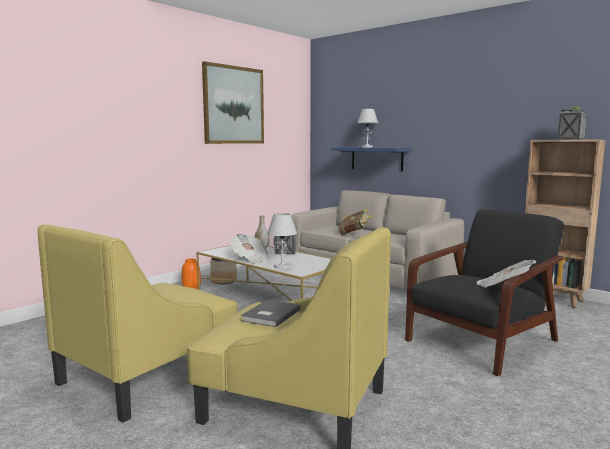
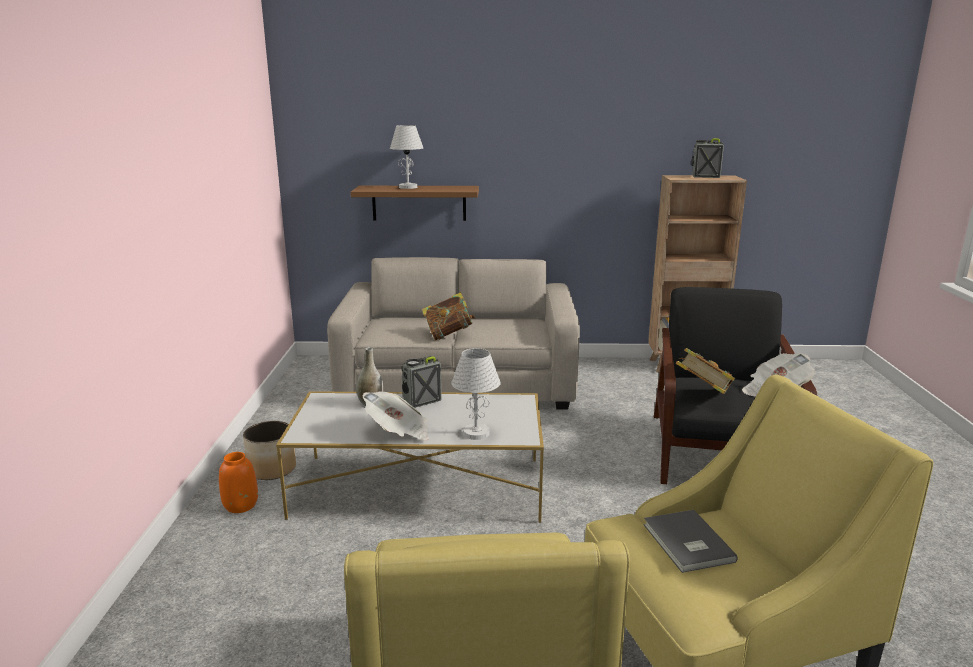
camera: 40 degrees left, 10 degrees up
picture [202,61,264,144] -> none
blue shelf [331,147,411,171] -> brown shelf [351,186,479,221]
none -> book [676,348,735,394]

